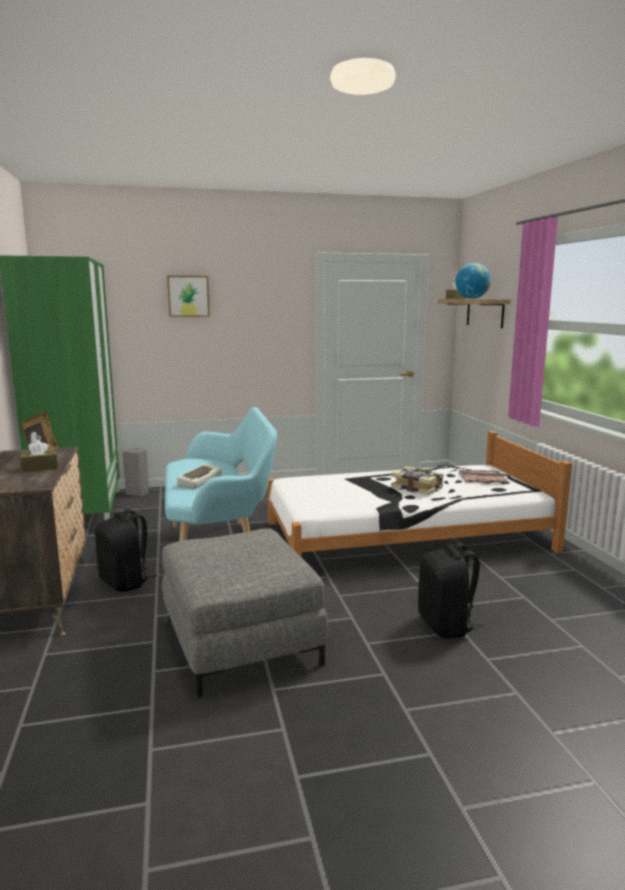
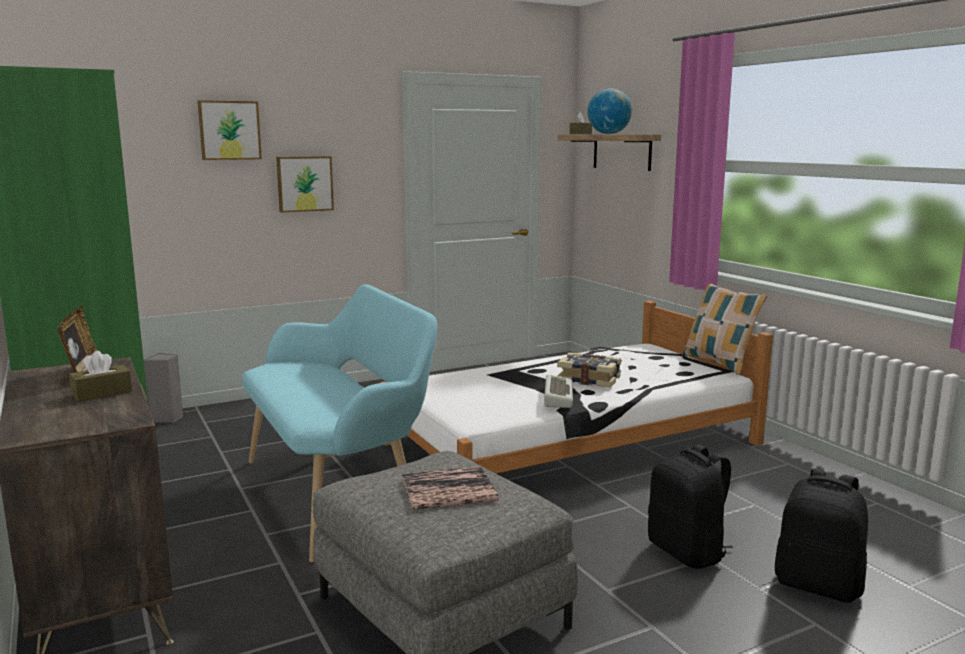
camera: 15 degrees left, 0 degrees up
black backpack [95,509,157,592] -> black backpack moved to [775,468,868,603]
keyboard [177,464,222,489] -> keyboard moved to [544,375,573,408]
book [459,470,507,483] -> book moved to [402,466,499,510]
none -> picture [276,156,334,212]
none -> pillow [683,284,767,375]

